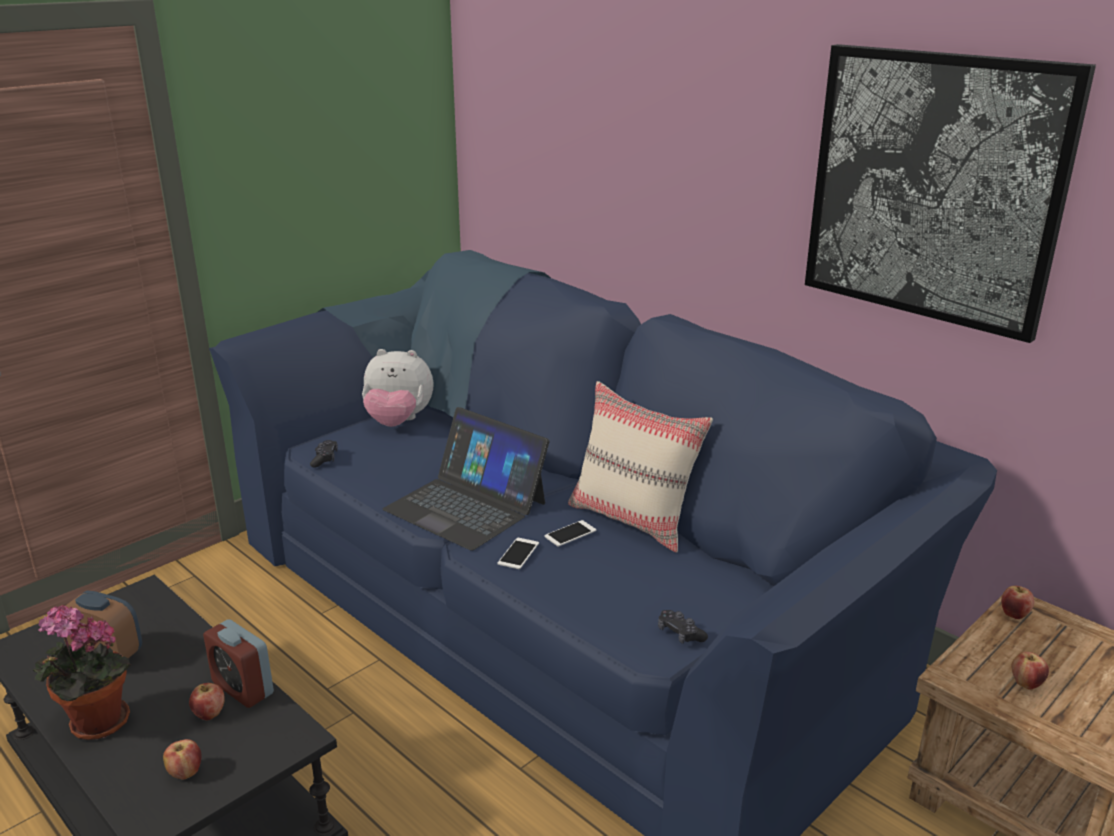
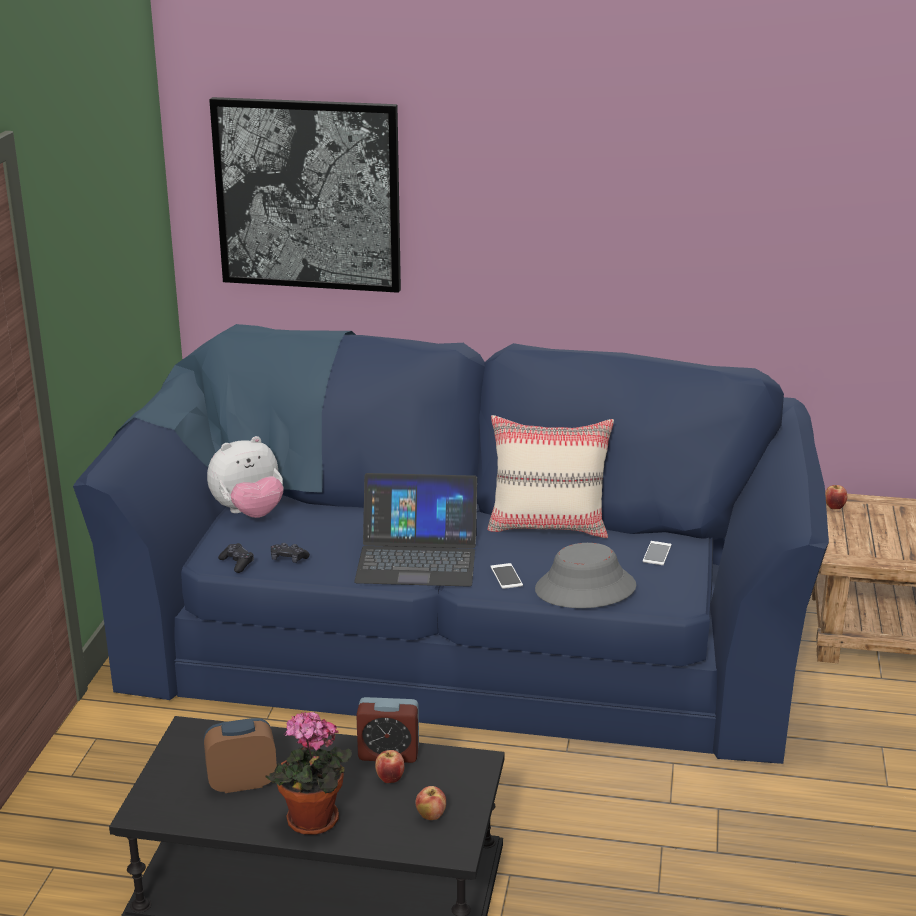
camera: 35 degrees left, 0 degrees up
phone [544,520,596,547] -> phone moved to [643,541,672,565]
black game controller [658,610,708,644] -> black game controller moved to [270,543,310,563]
picture [805,44,1096,343] -> picture moved to [209,97,401,293]
apple [1011,652,1049,690] -> none
none -> grey hat [535,543,637,608]

